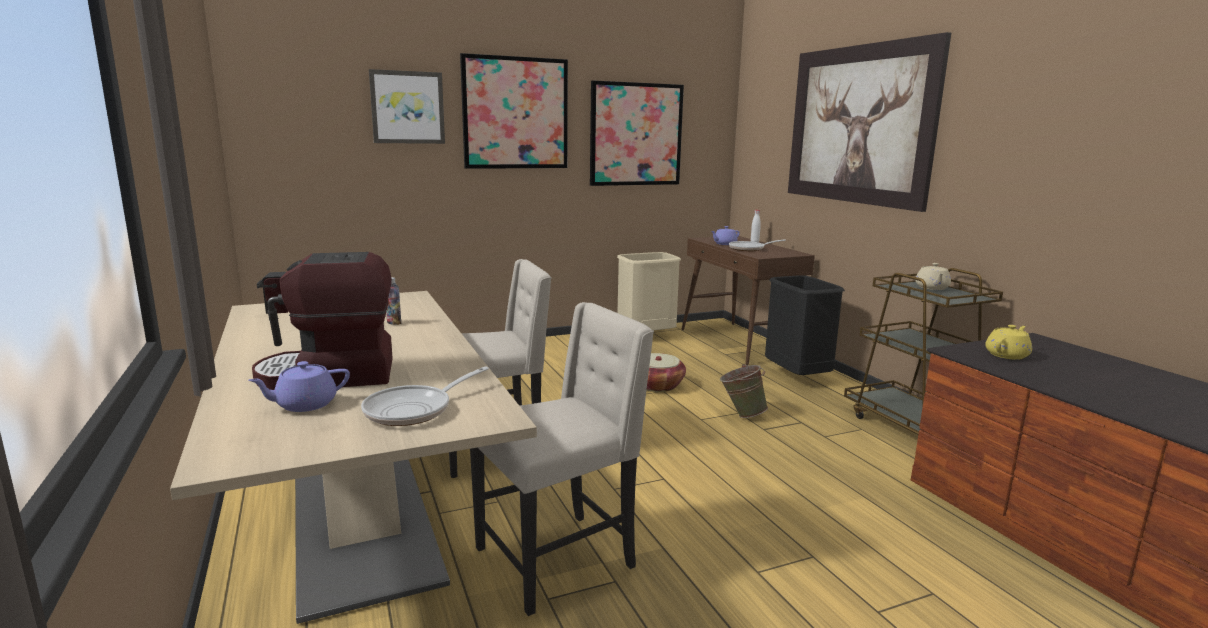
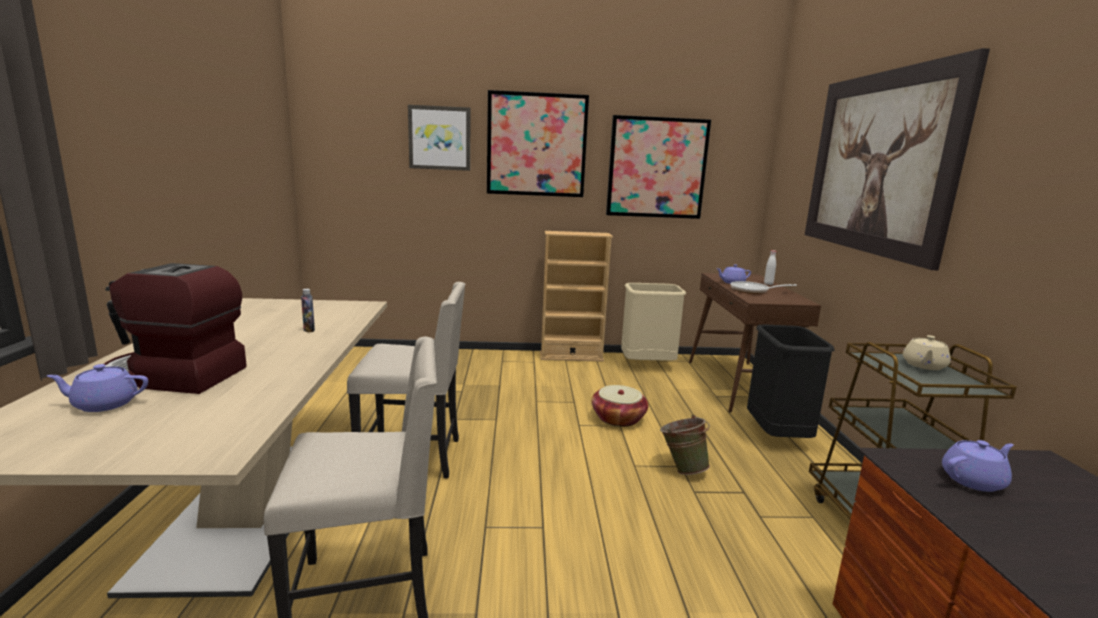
camera: 20 degrees right, 0 degrees up
frying pan [361,366,489,426] -> none
yellow teapot [985,325,1032,360] -> purple teapot [942,440,1014,492]
none -> beige bookcase [540,231,613,361]

